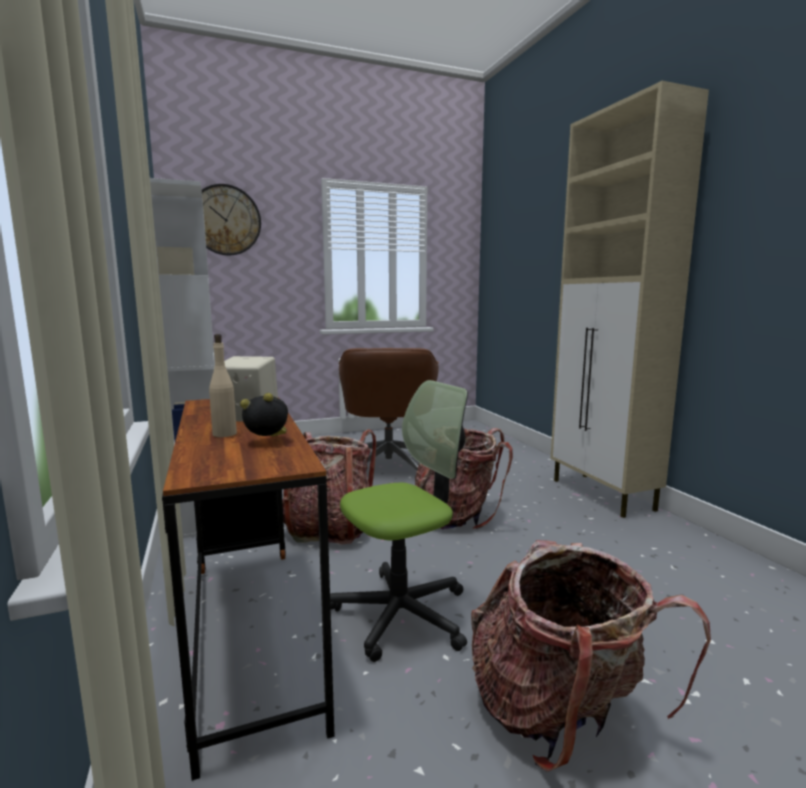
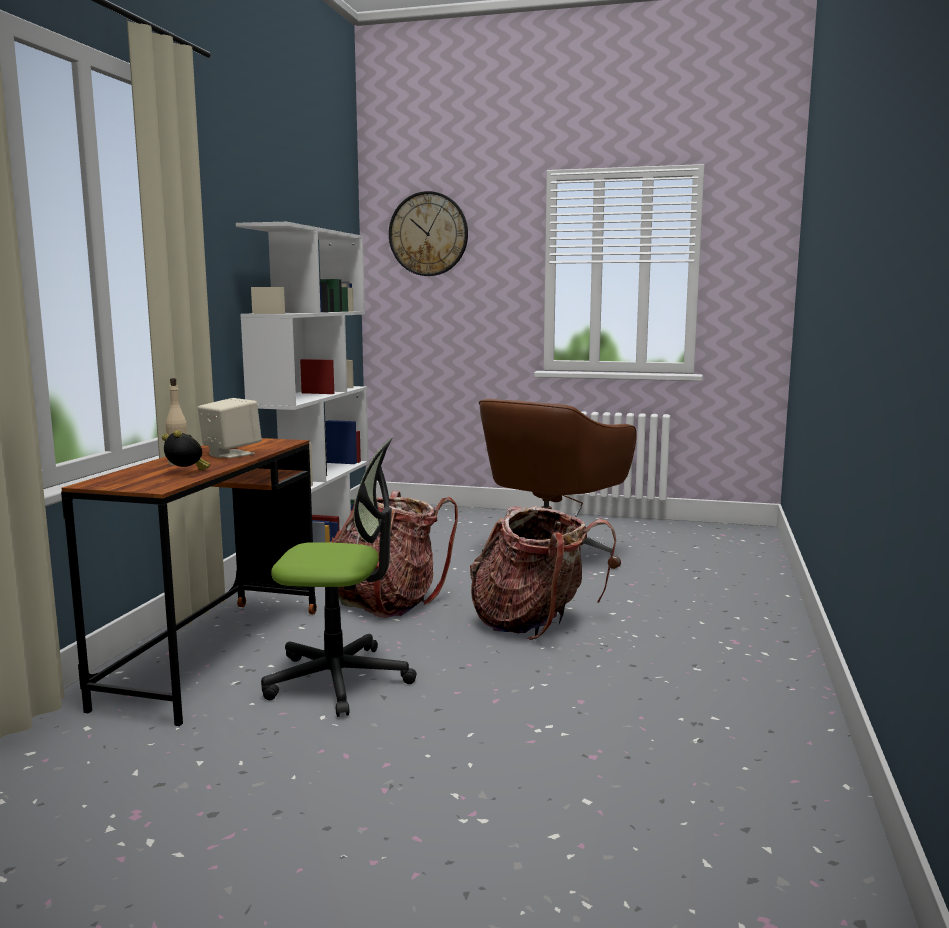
camera: 35 degrees right, 0 degrees up
backpack [471,540,711,772] -> none
beige cabinet [550,81,709,518] -> none

